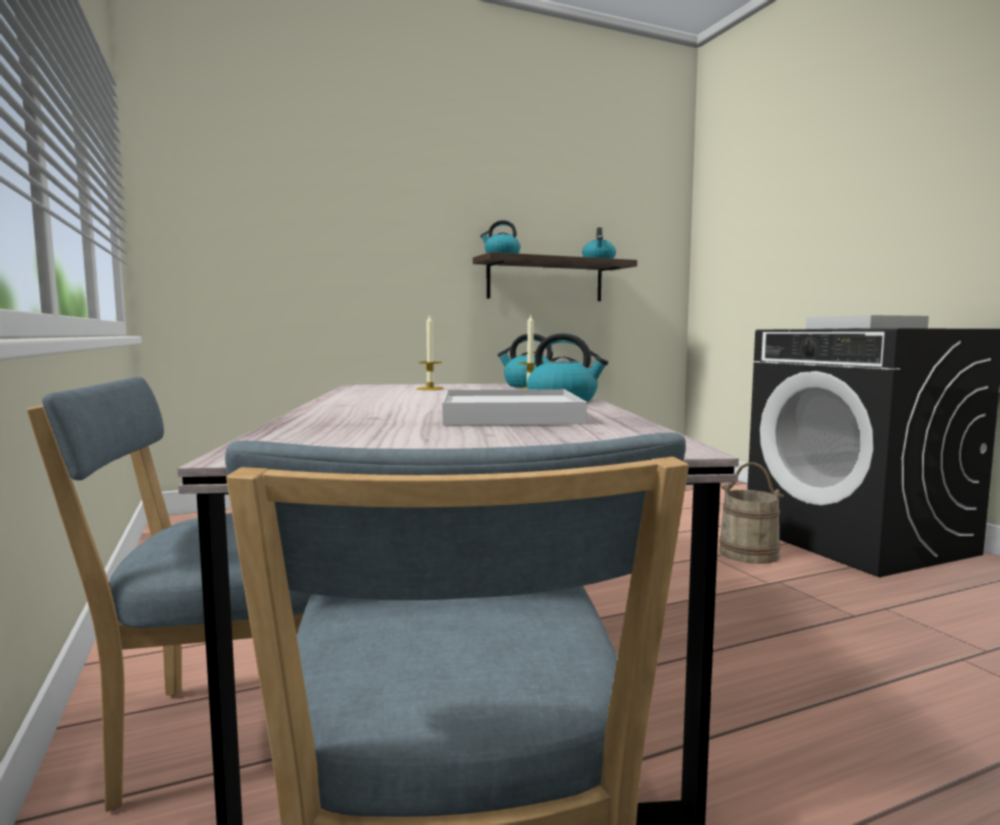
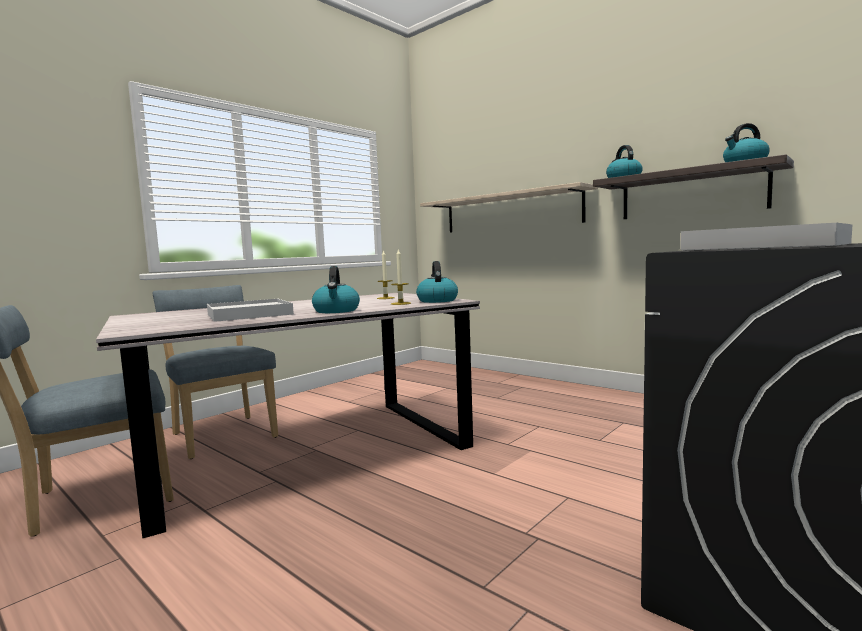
camera: 65 degrees right, 0 degrees up
beige bucket [719,462,784,564] -> none
none -> shelf [420,182,598,233]

